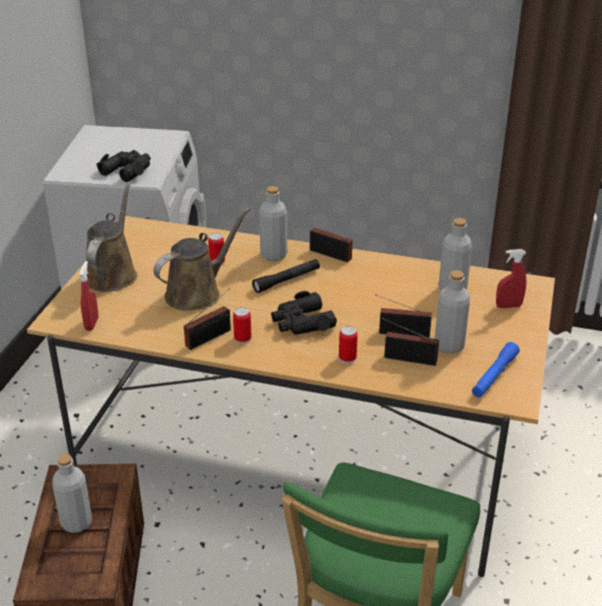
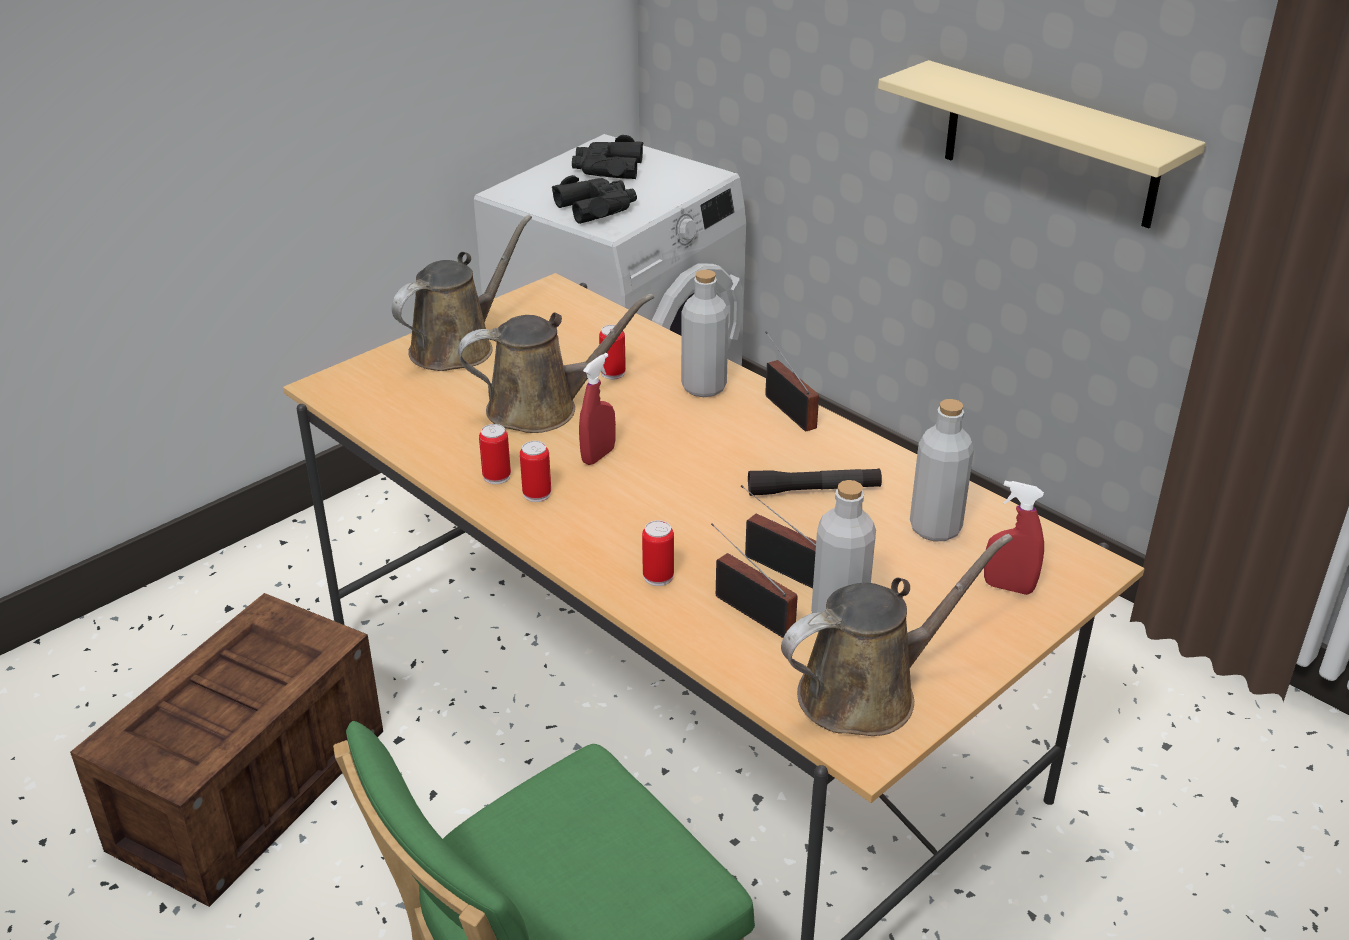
camera: 30 degrees right, 0 degrees up
grey bottle [52,454,92,533] -> none
red spray bottle [79,261,98,331] -> red spray bottle moved to [579,353,616,465]
radio [184,288,231,350] -> can [479,424,511,484]
black flashlight [252,259,320,293] -> black flashlight moved to [748,468,882,496]
black binoculars [271,291,337,335] -> black binoculars moved to [572,135,643,179]
blue flashlight [472,342,520,397] -> brown watering can [781,534,1013,736]
none -> beige shelf [878,60,1206,228]

